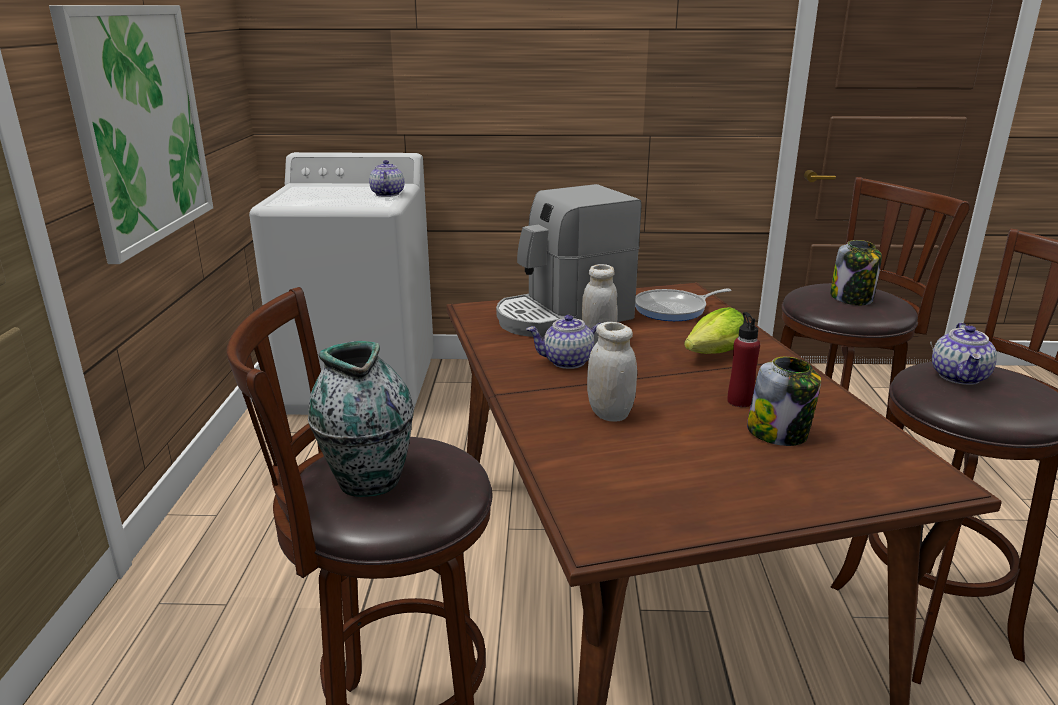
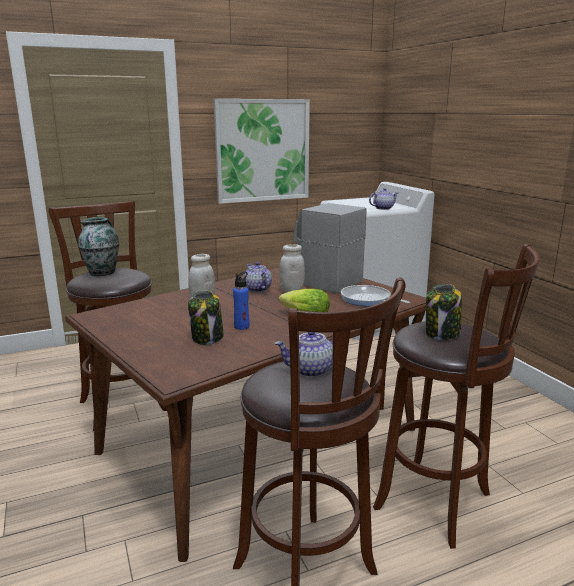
camera: 65 degrees right, 5 degrees down
red bottle [728,312,760,407] -> blue bottle [233,272,249,330]

